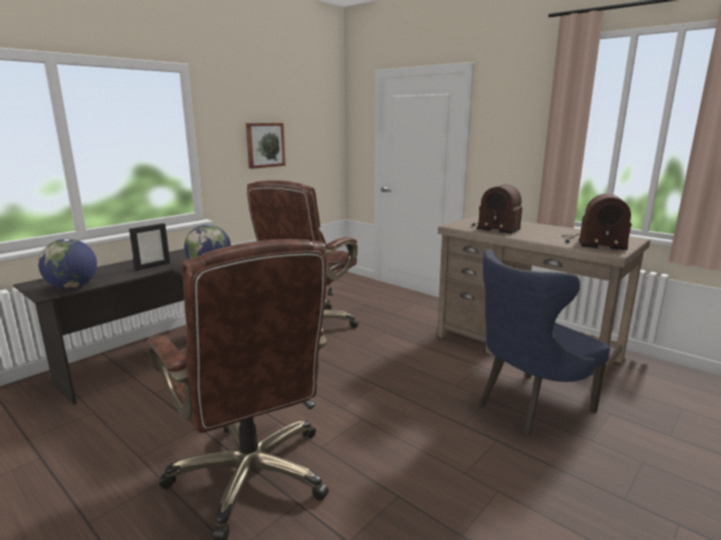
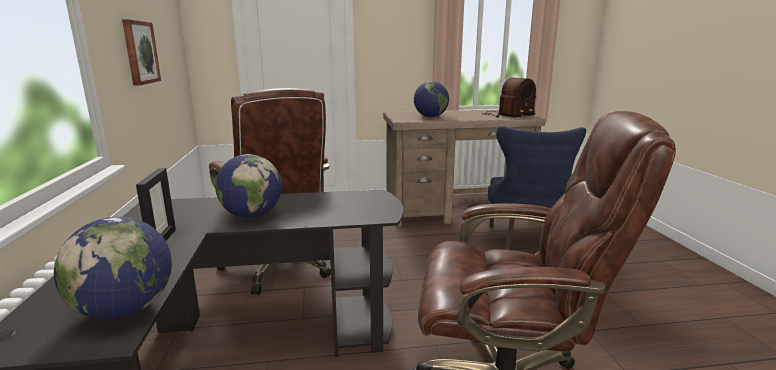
camera: 50 degrees left, 0 degrees up
radio [472,184,522,234] -> globe [414,81,449,117]

